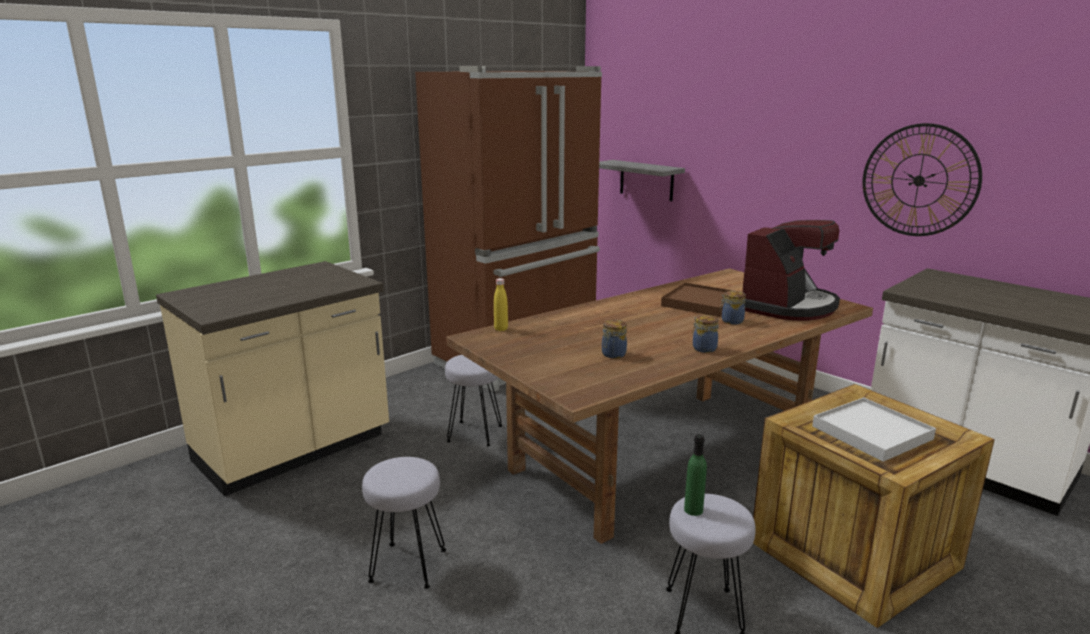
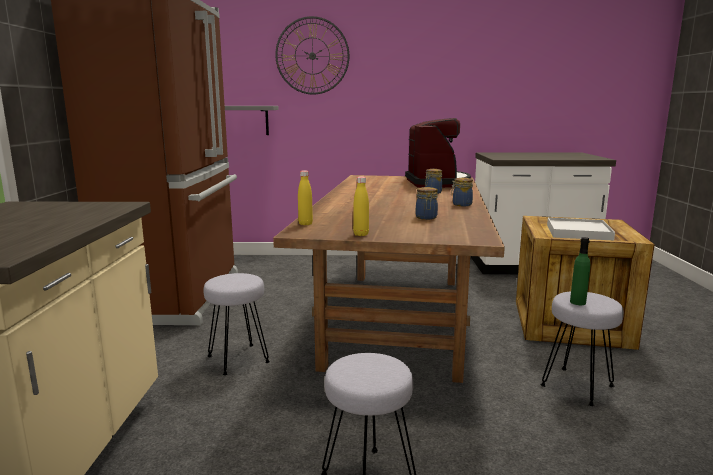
camera: 45 degrees left, 5 degrees down
brown tray [661,283,733,317] -> none
wall clock [863,123,982,236] -> wall clock moved to [275,16,350,95]
none -> yellow bottle [353,176,369,236]

